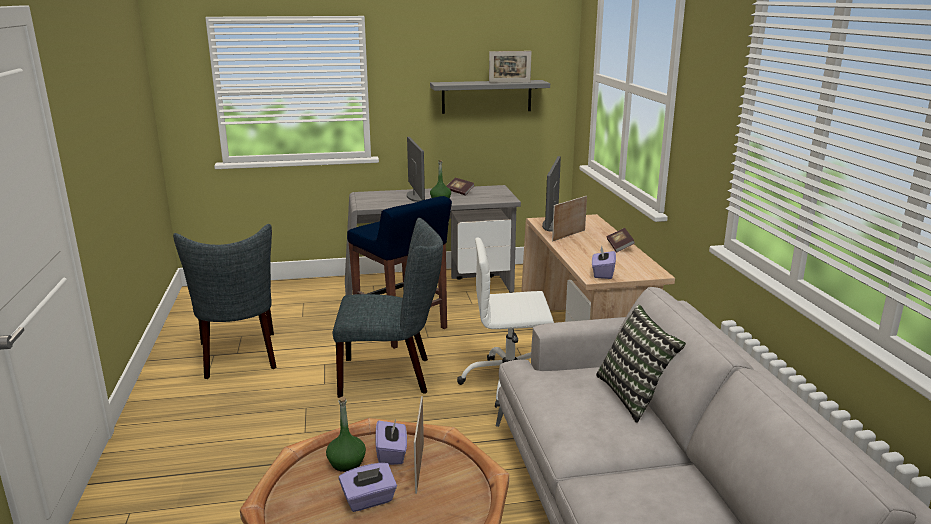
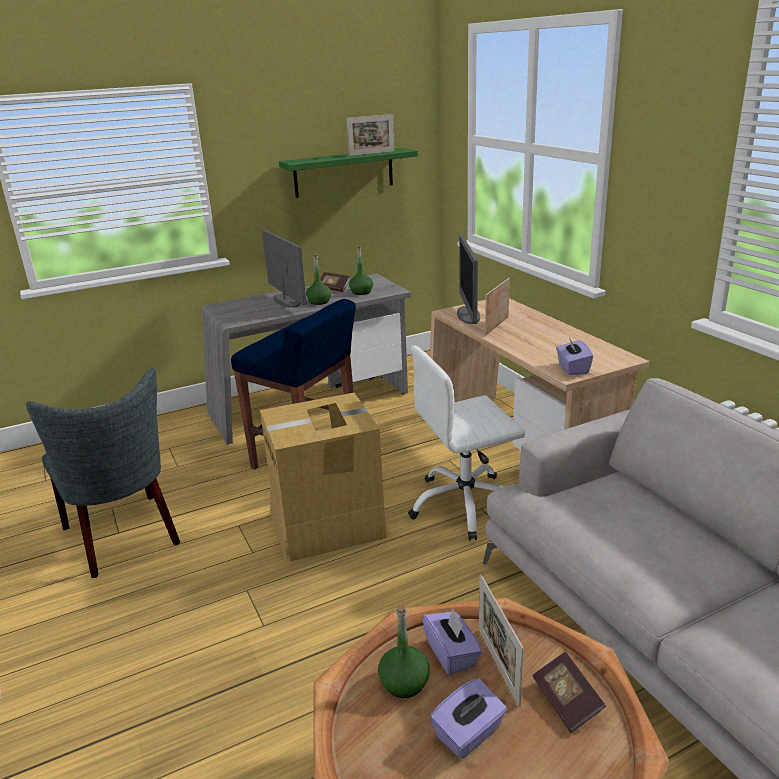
camera: 15 degrees left, 5 degrees up
grey chair [333,218,443,398] -> cardboard box [260,393,389,562]
grey shelf [430,80,550,114] -> green shelf [279,148,418,198]
pillow [596,305,686,423] -> none
book [607,228,635,252] -> book moved to [533,652,606,733]
none -> green bottle [349,246,373,295]

